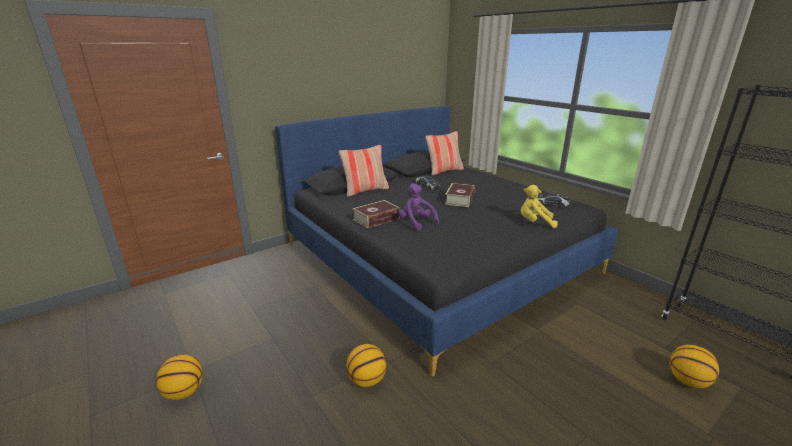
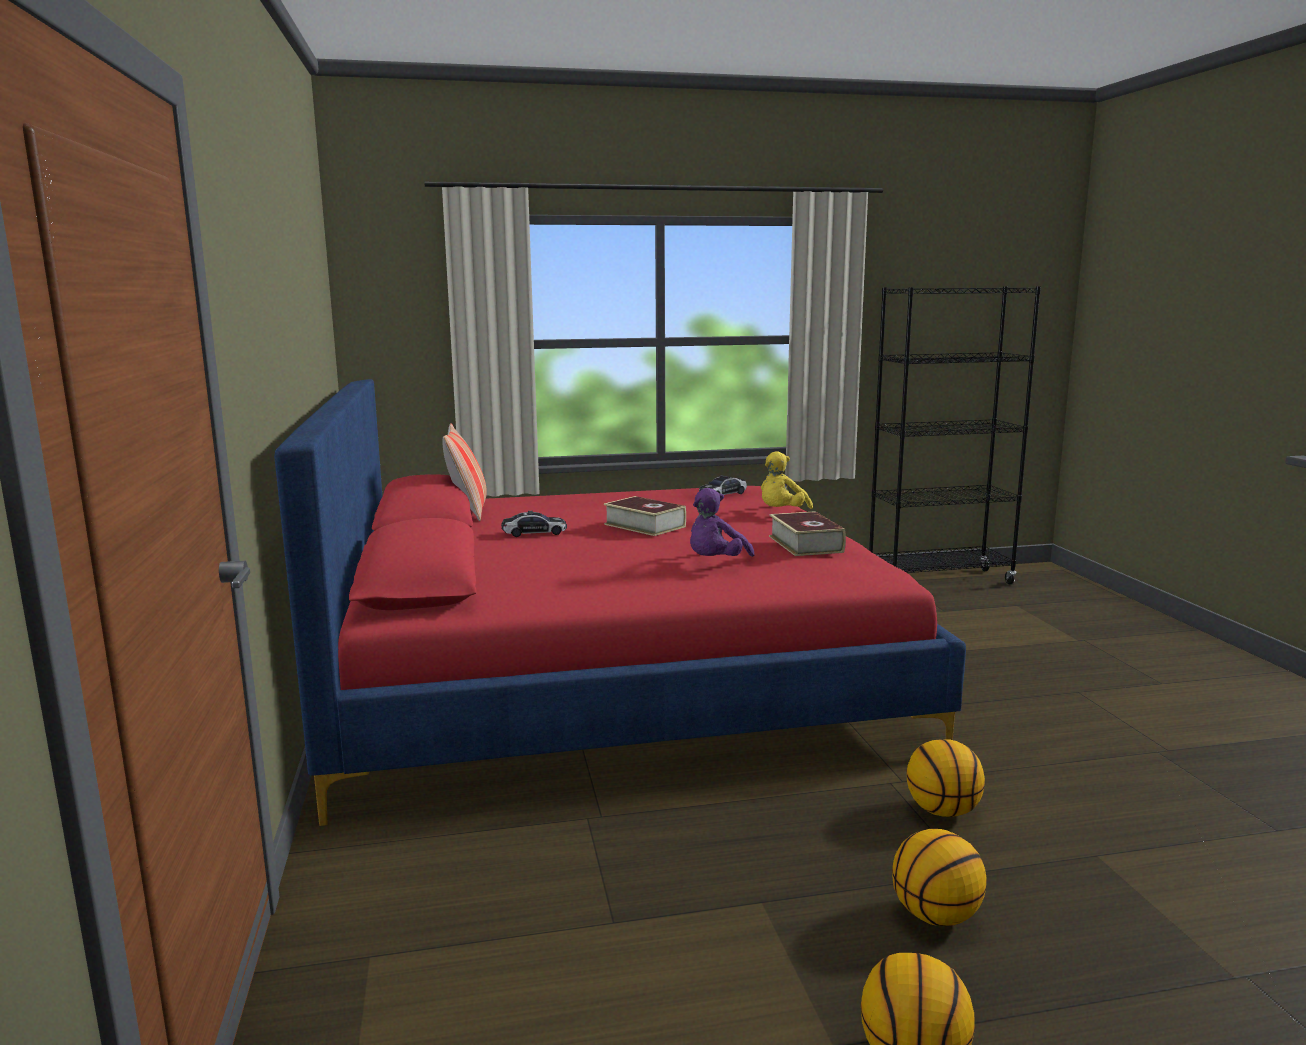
camera: 65 degrees left, 10 degrees down
black bed [275,106,618,377] -> red bed [274,379,966,826]
pillow [339,145,389,197] -> none
book [353,200,400,229] -> book moved to [769,511,846,556]
purple plush toy [399,183,439,231] -> purple plush toy turned 45 degrees counterclockwise [690,488,754,557]
basketball [670,345,719,388] -> basketball moved to [892,829,986,926]

